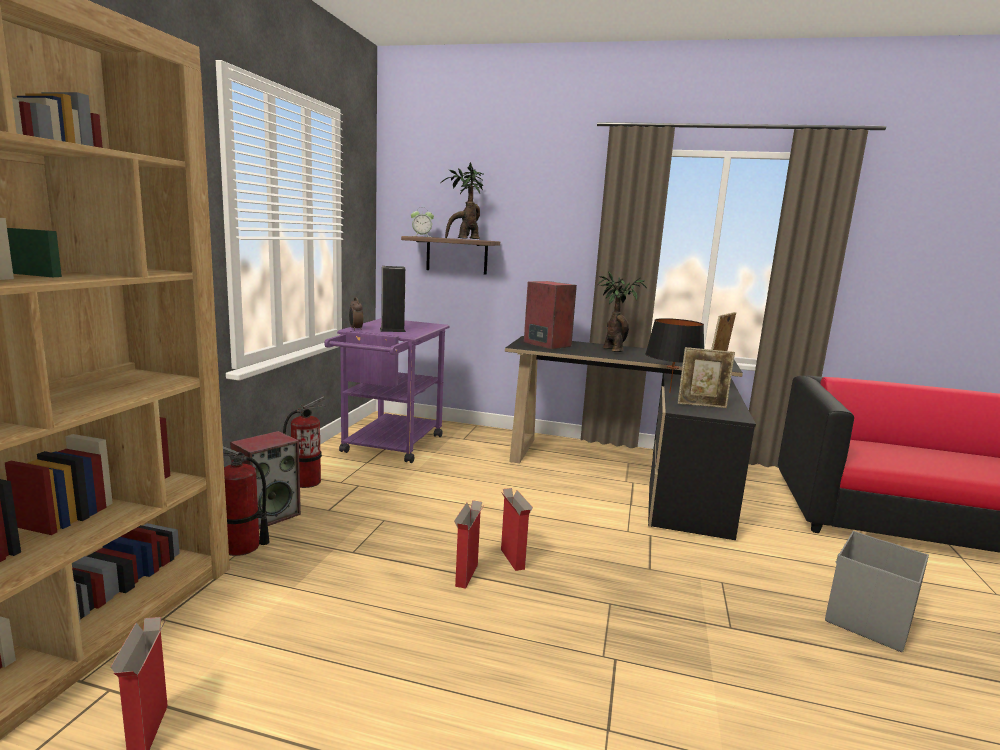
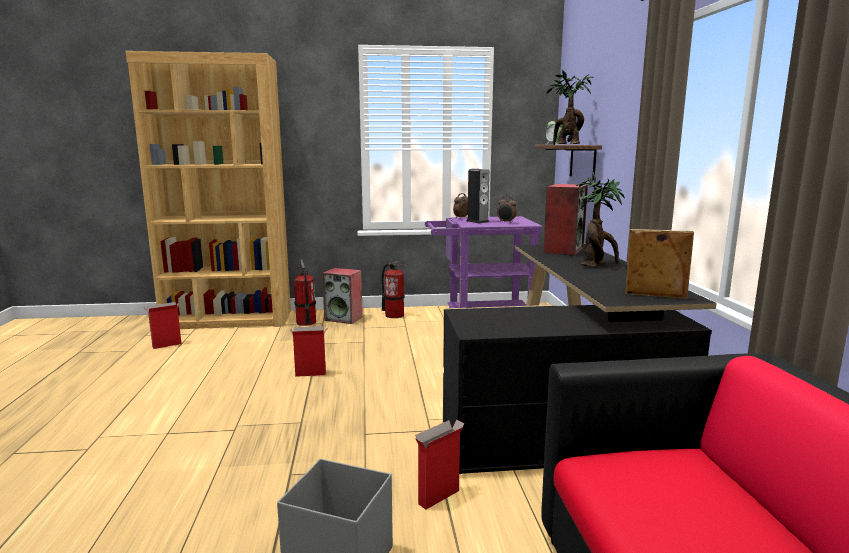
camera: 70 degrees right, 0 degrees up
cardboard box [501,488,533,571] -> cardboard box moved to [415,420,464,510]
black table lamp [645,318,704,393] -> none
picture frame [678,347,735,408] -> none
none -> alarm clock [497,196,517,223]

